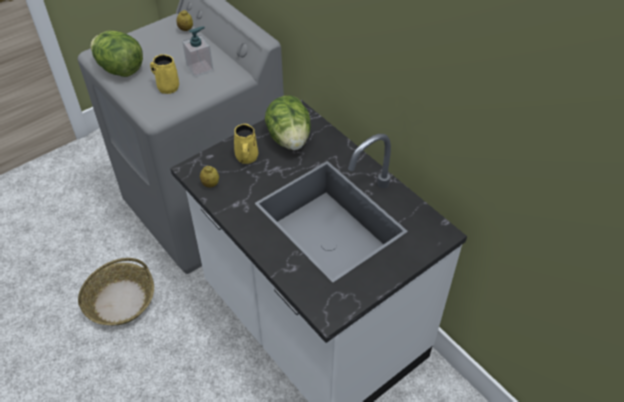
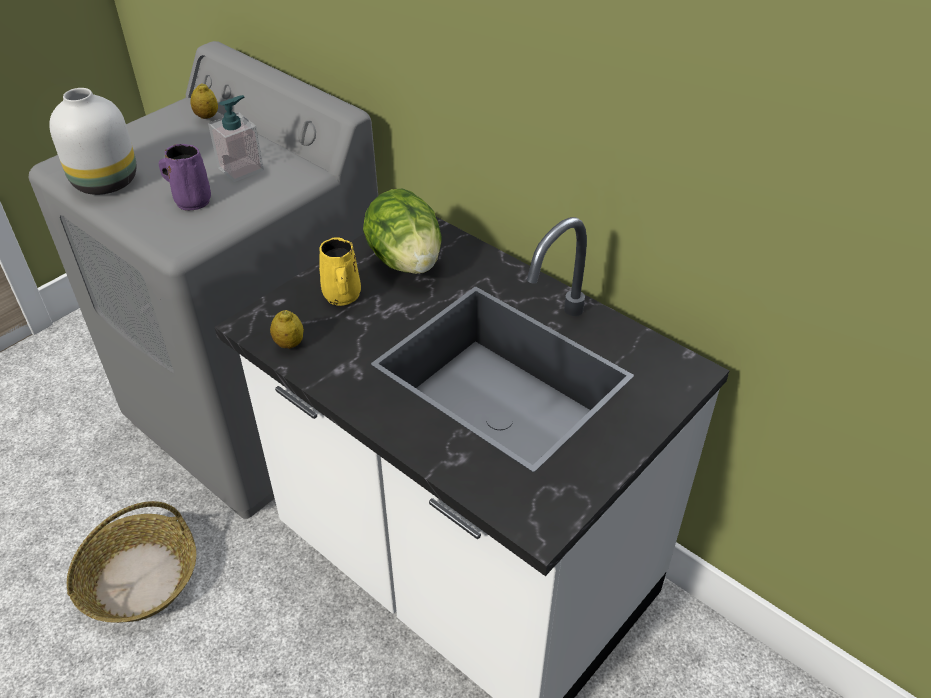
camera: 10 degrees left, 5 degrees down
lettuce [90,31,143,77] -> white vase [49,88,137,195]
yellow mug [150,54,179,94] -> purple mug [159,144,211,210]

